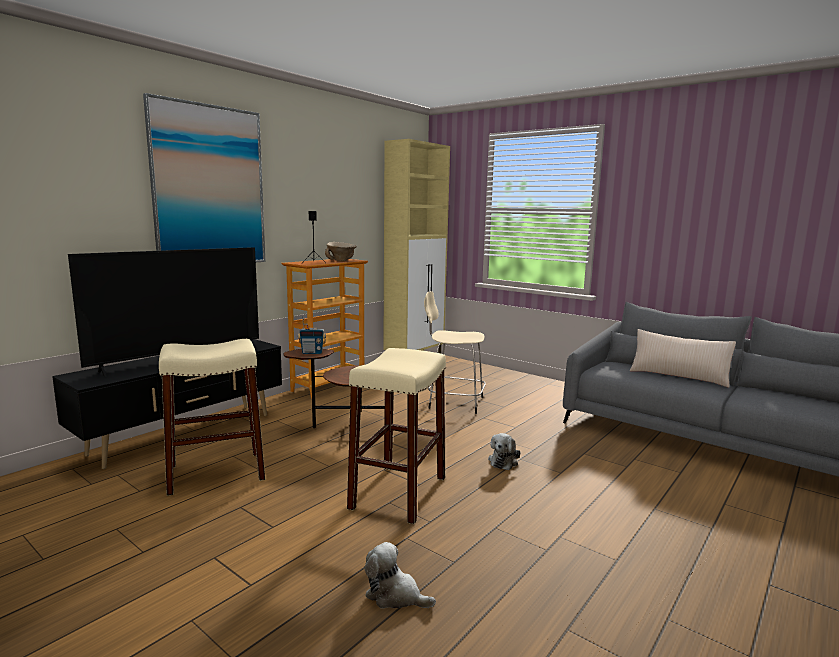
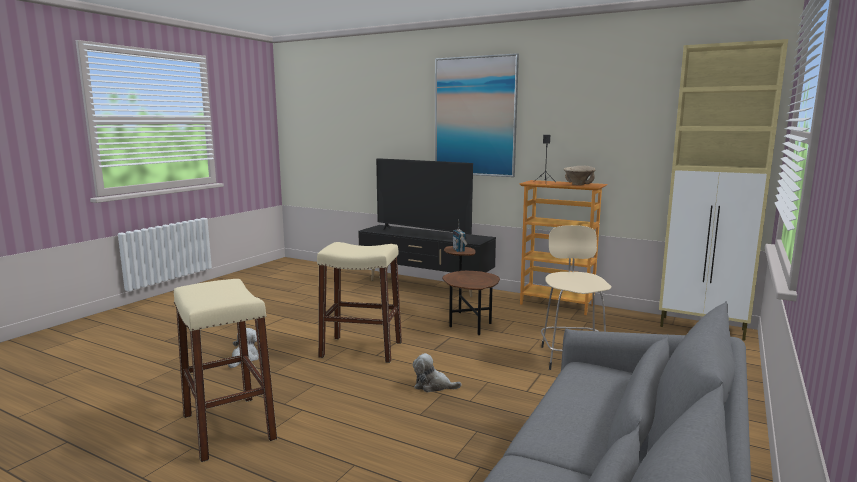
camera: 80 degrees right, 0 degrees up
beige stool [159,339,265,496] -> beige stool moved to [174,279,277,462]
beige pillow [630,329,736,387] -> none

